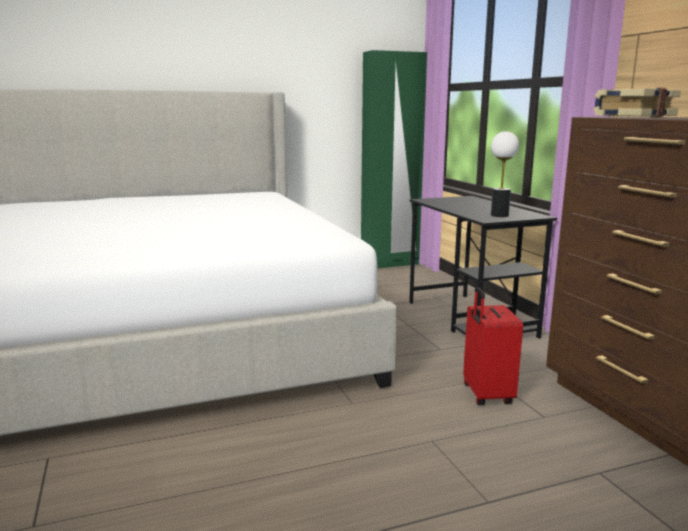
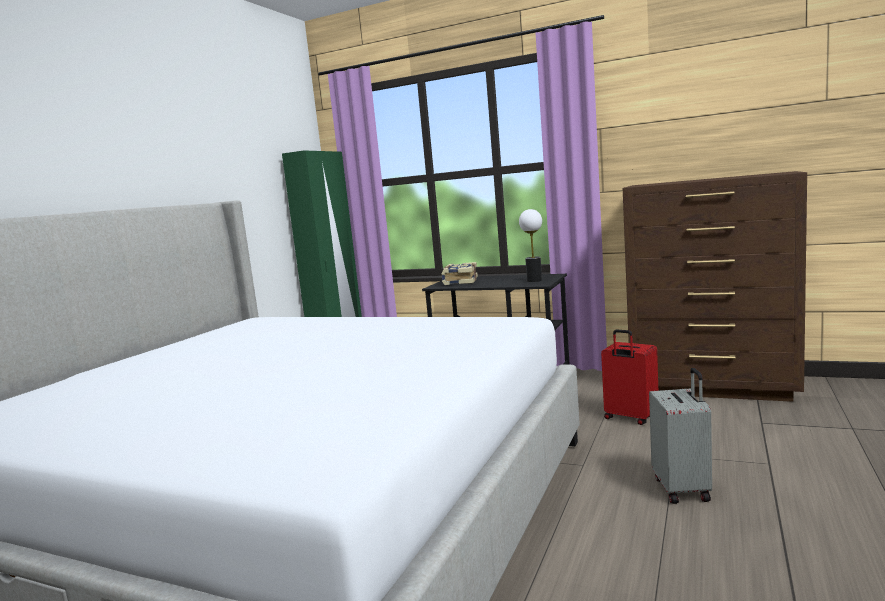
camera: 45 degrees left, 5 degrees down
book [593,87,681,118] -> book moved to [441,262,478,285]
none -> grey suitcase [649,368,712,504]

